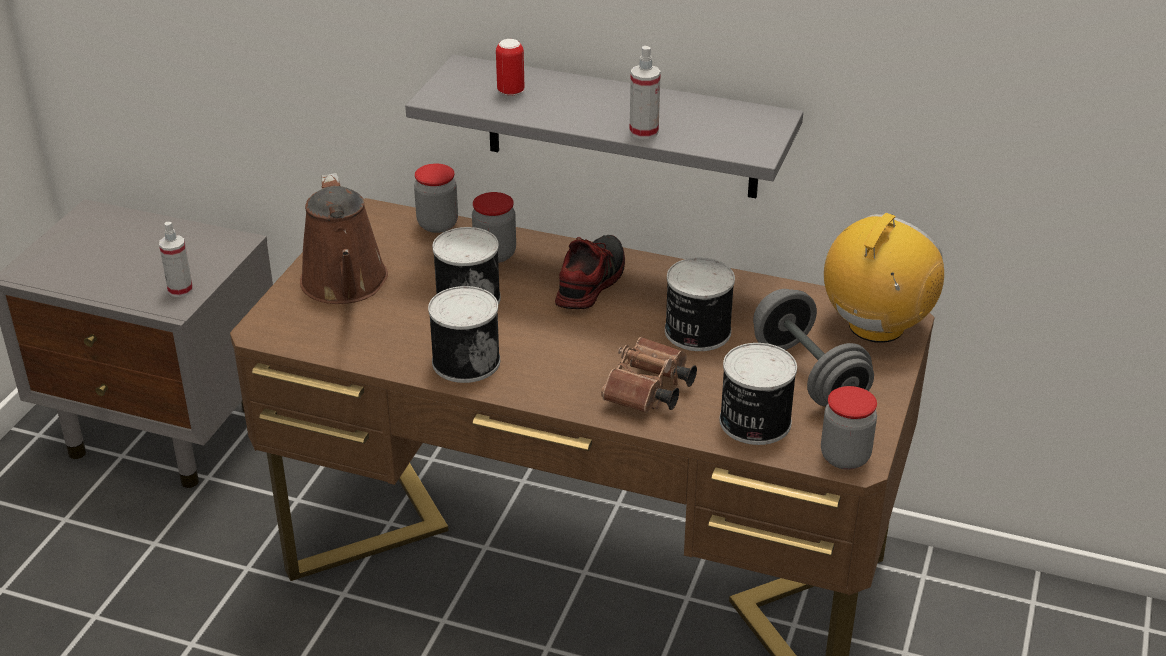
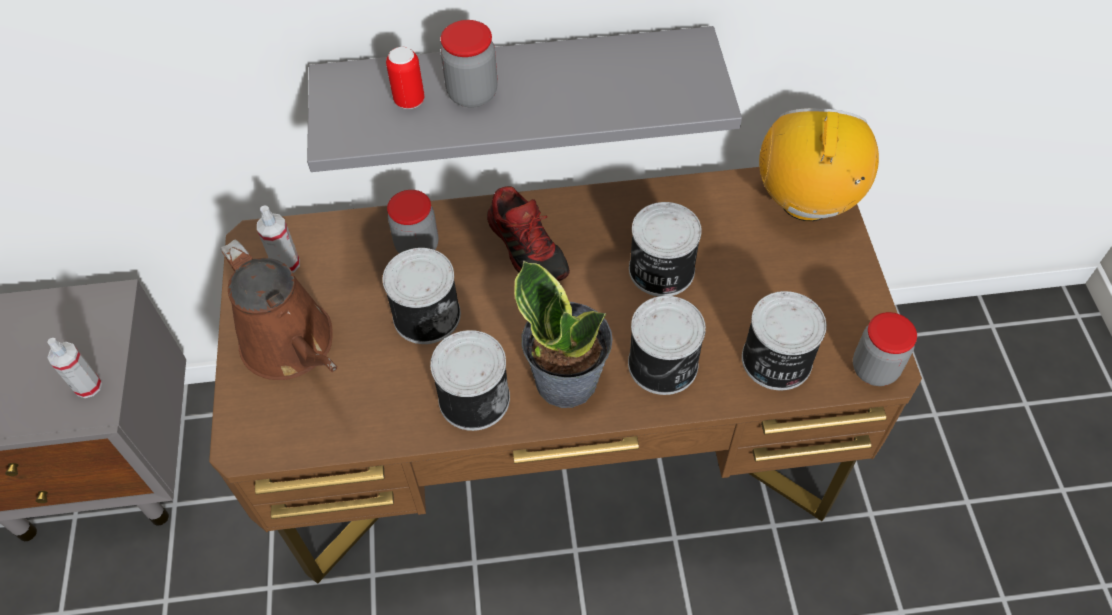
camera: 25 degrees left, 20 degrees up
jar [414,163,458,233] -> jar moved to [440,20,498,107]
shoe [555,235,625,309] -> shoe turned 150 degrees clockwise [487,186,570,281]
brown binoculars [601,337,697,413] -> can [628,296,706,395]
spray bottle [629,46,661,139] -> spray bottle moved to [257,205,300,273]
grey dumbbell [753,289,874,407] -> none
none -> potted plant [514,261,612,408]

